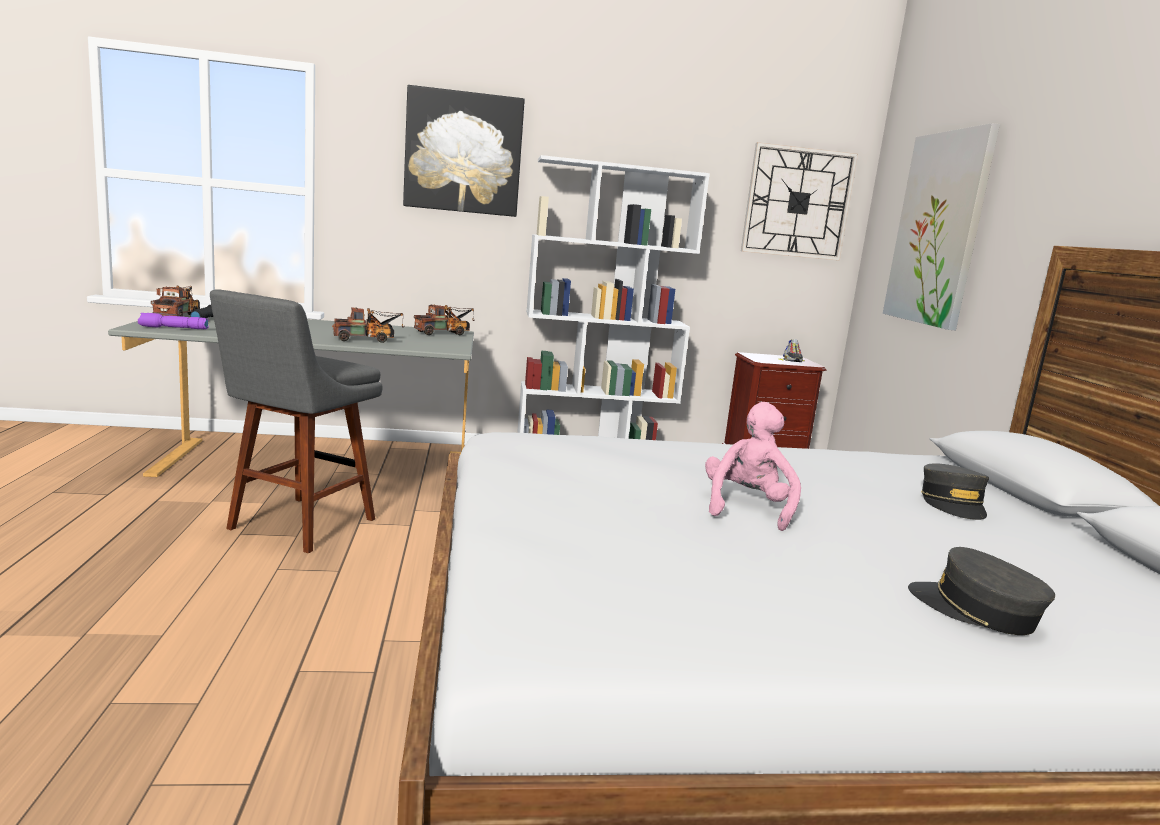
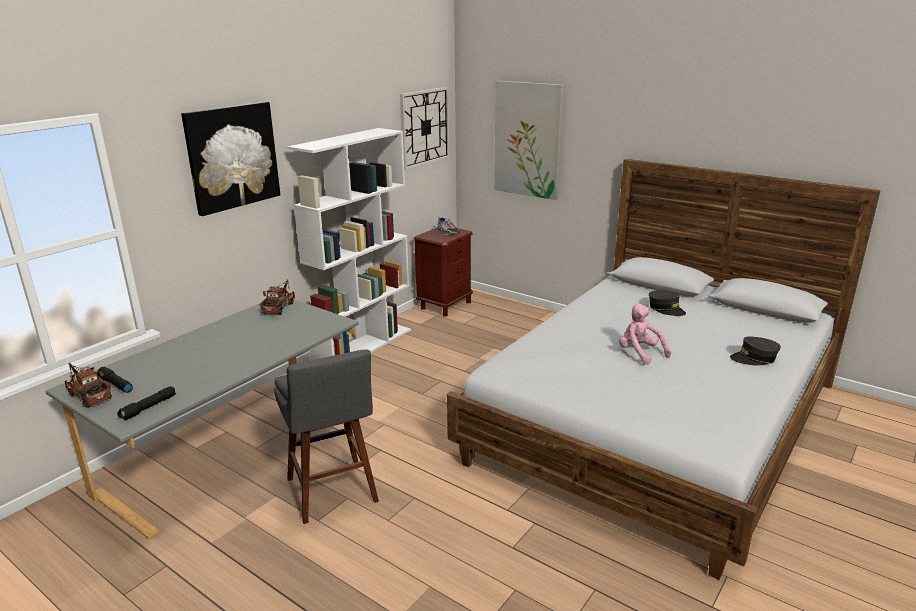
camera: 45 degrees left, 10 degrees up
purple flashlight [138,313,209,329] -> black flashlight [117,386,176,420]
toy truck [332,307,405,343] -> none

